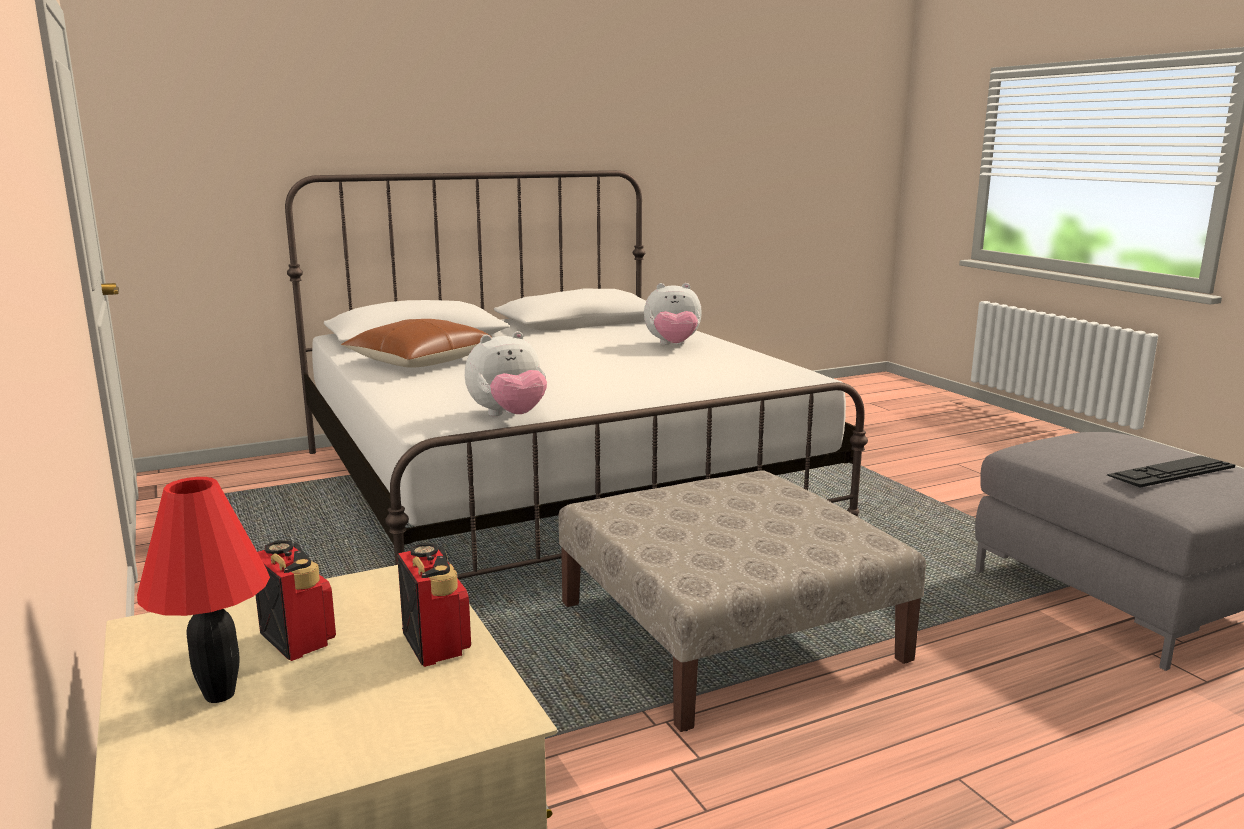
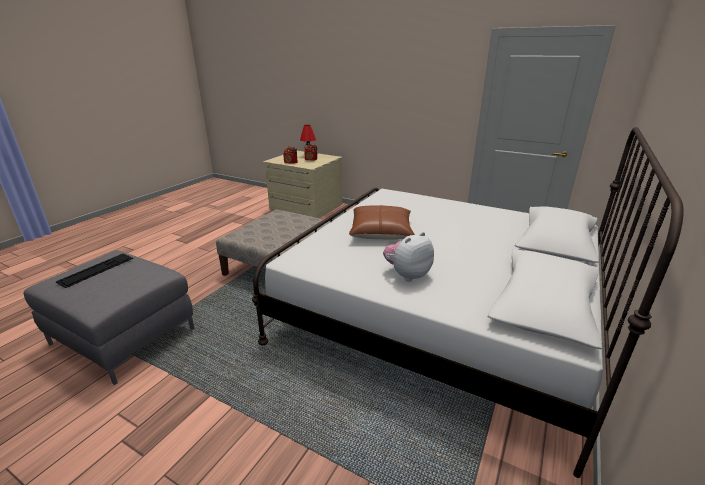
camera: 145 degrees right, 10 degrees up
brown pillow [341,319,493,368] -> brown pillow moved to [349,205,415,240]
plush toy [465,331,547,416] -> none

